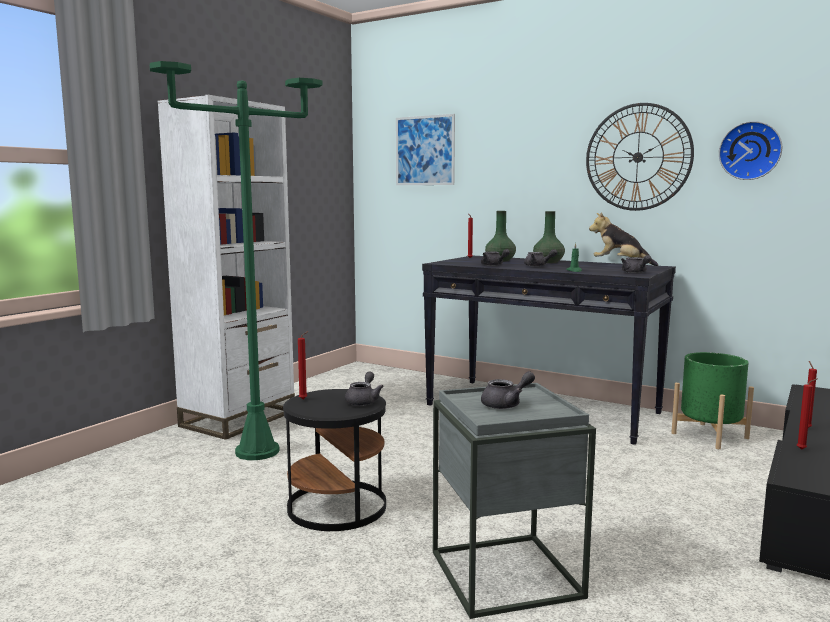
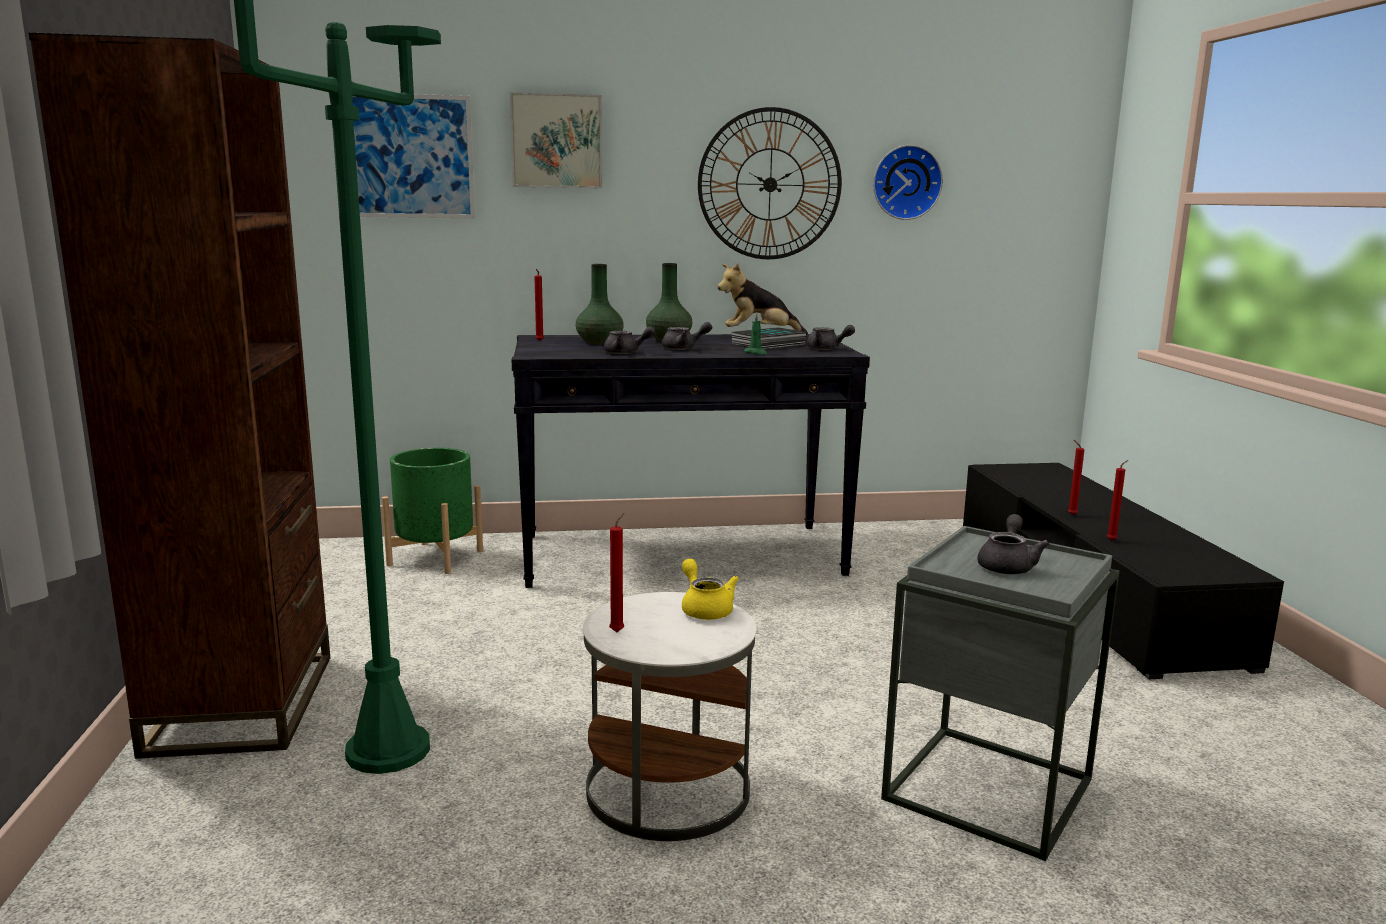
camera: 40 degrees left, 5 degrees up
white bookcase [157,95,295,440] -> brown bookcase [29,33,330,759]
black side table [283,389,386,531] -> white side table [583,592,756,841]
grey teapot [345,371,384,406] -> yellow teapot [682,559,739,620]
green planter [671,352,754,449] -> green planter moved to [382,448,483,574]
none -> picture [510,92,602,188]
none -> book [732,327,808,349]

